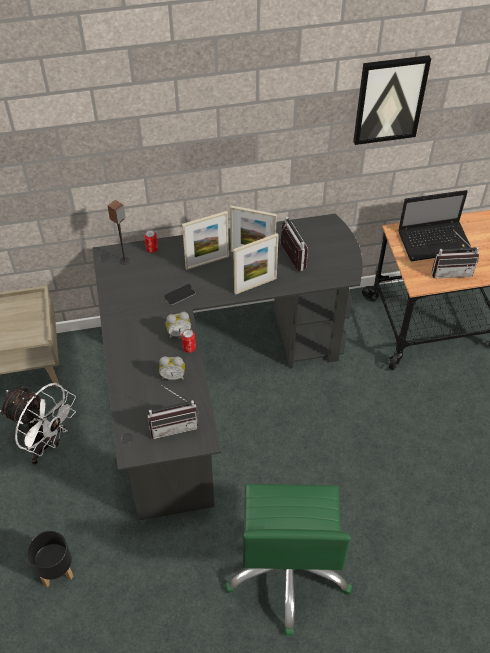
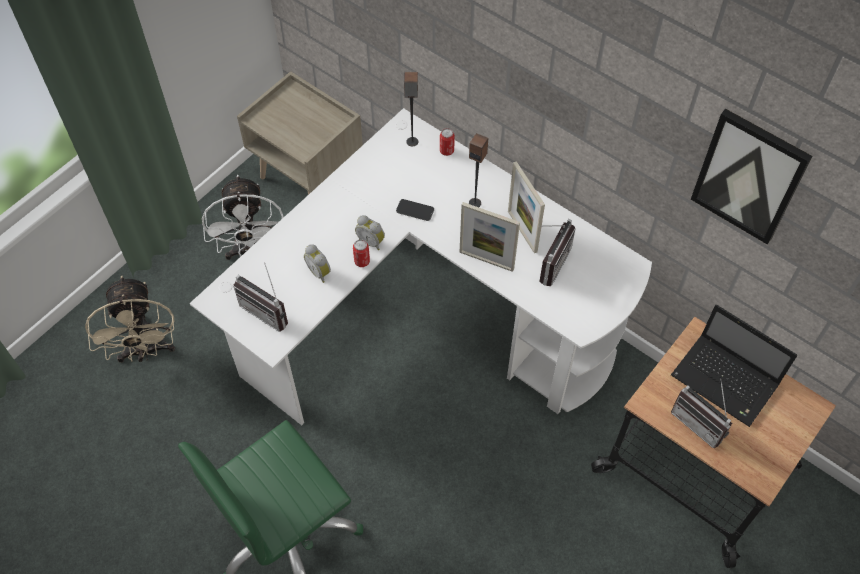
camera: 50 degrees right, 5 degrees up
black planter [27,531,73,587] -> beige fan [85,276,175,362]
black desk [92,214,363,520] -> white desk [190,108,652,425]
picture frame [182,211,229,270] -> speaker [469,133,488,207]

